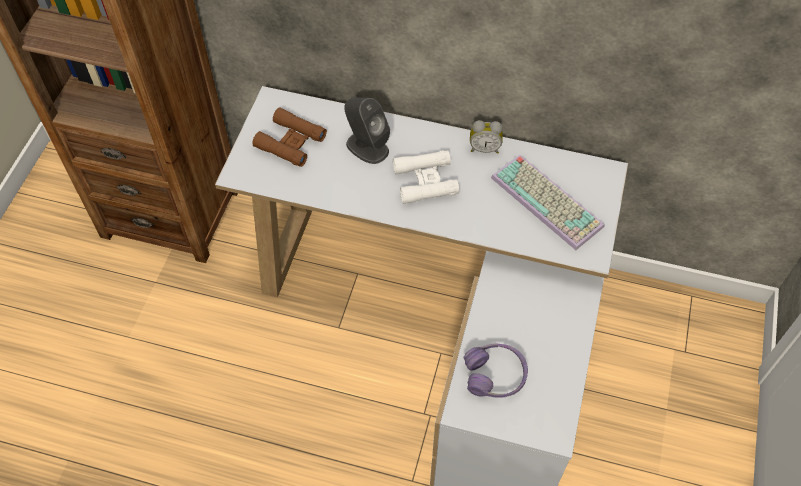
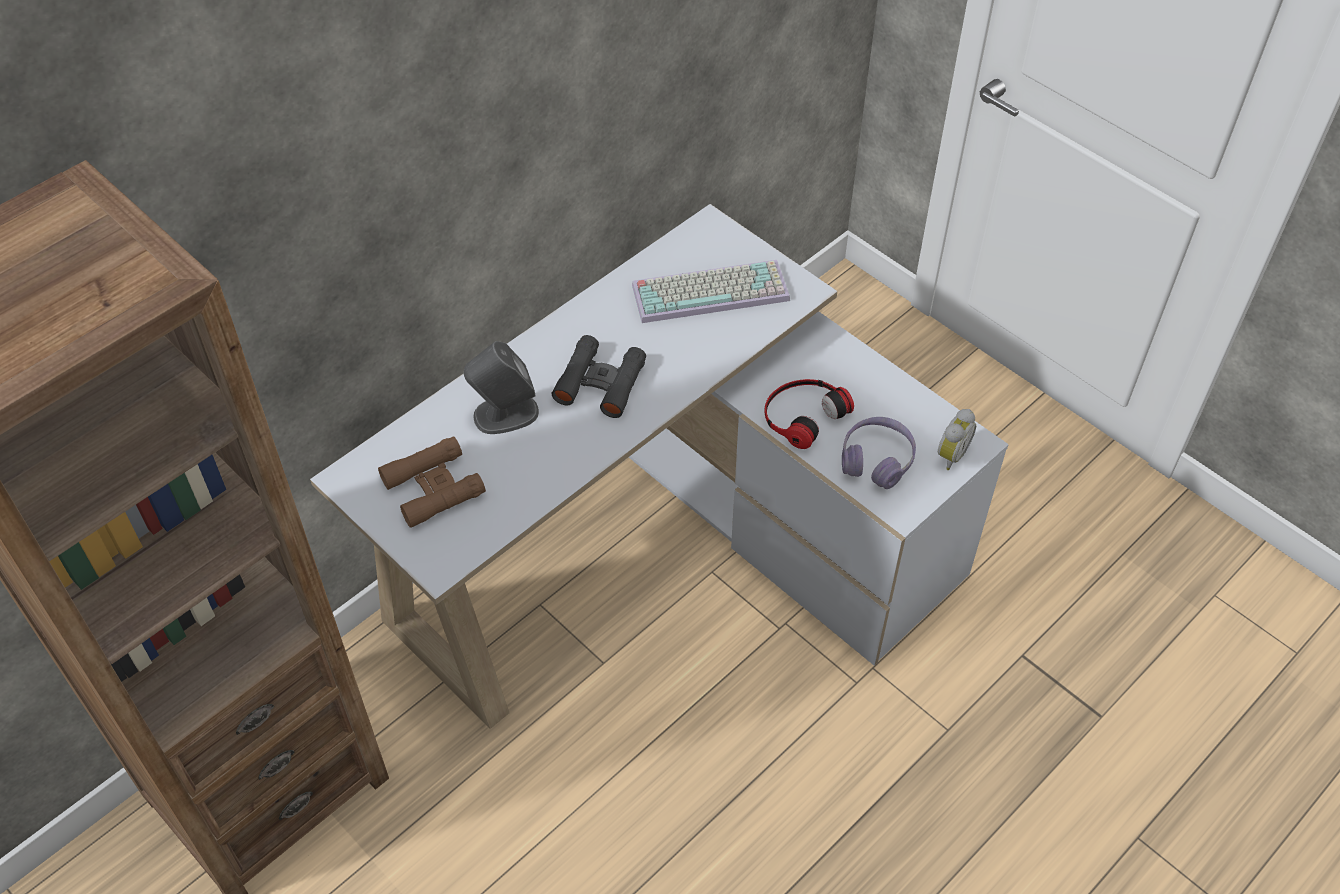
camera: 60 degrees left, 5 degrees down
white binoculars [393,151,459,204] -> black binoculars [552,335,646,418]
alarm clock [470,120,503,154] -> alarm clock moved to [938,409,976,470]
none -> headphones [764,379,854,449]

